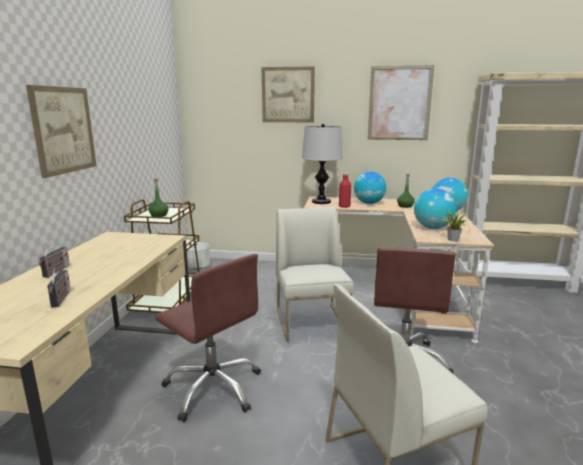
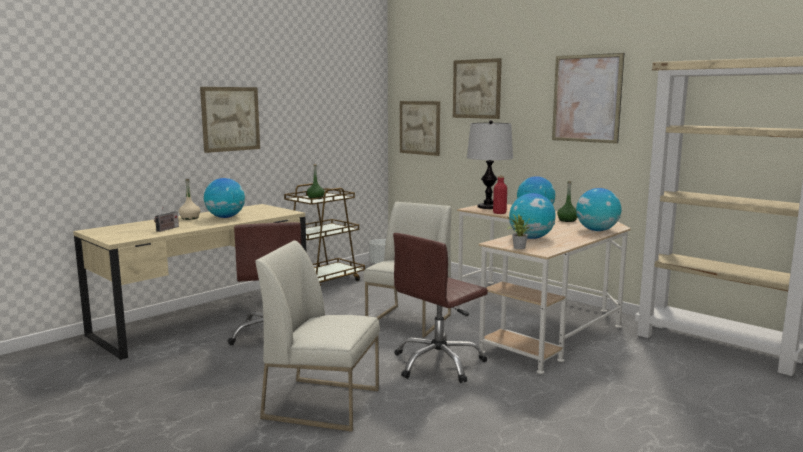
camera: 35 degrees right, 5 degrees down
radio [39,244,70,278] -> beige bottle [179,179,201,220]
none -> globe [204,178,245,218]
none -> picture [400,101,440,156]

